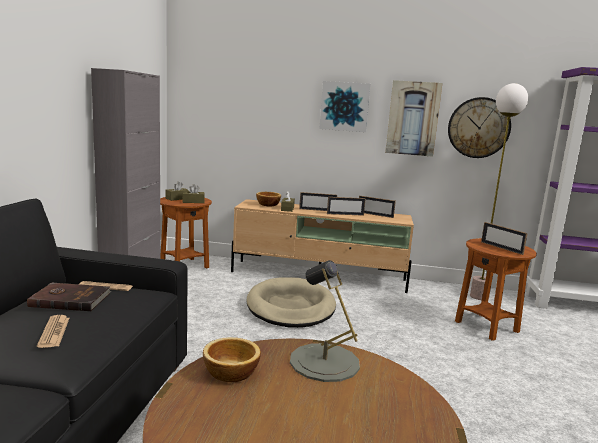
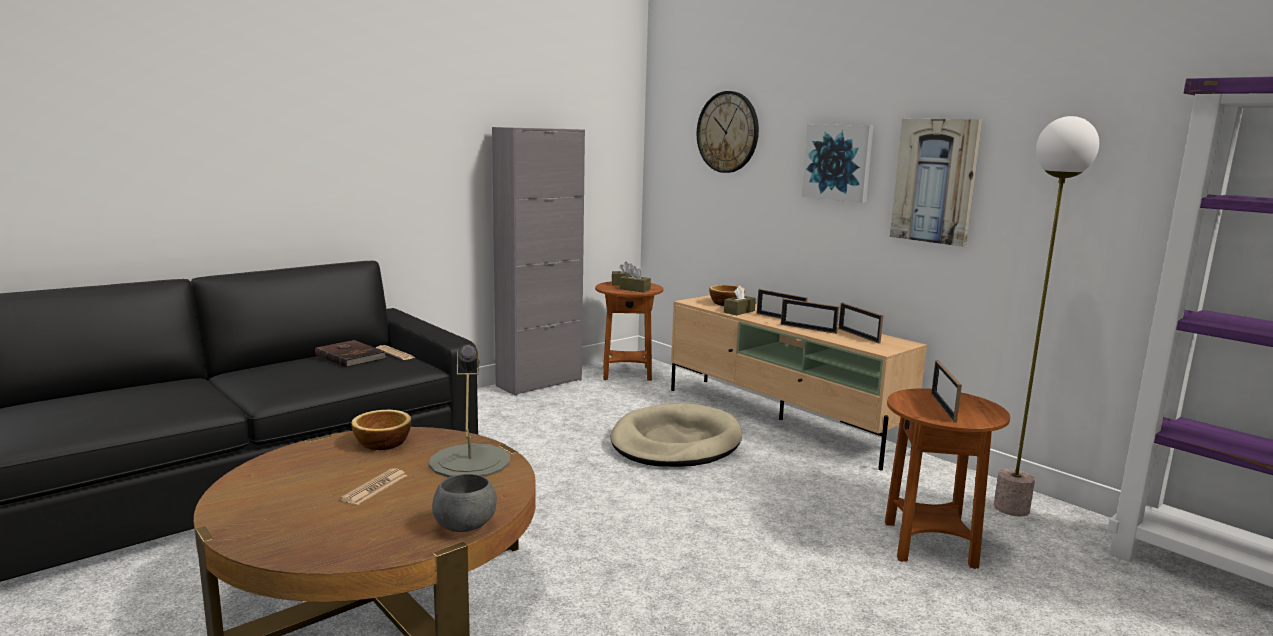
camera: 40 degrees right, 0 degrees up
newspaper [37,315,69,348] -> newspaper moved to [340,468,407,505]
wall clock [448,97,511,158] -> wall clock moved to [697,91,759,173]
none -> grey bowl [432,474,497,532]

